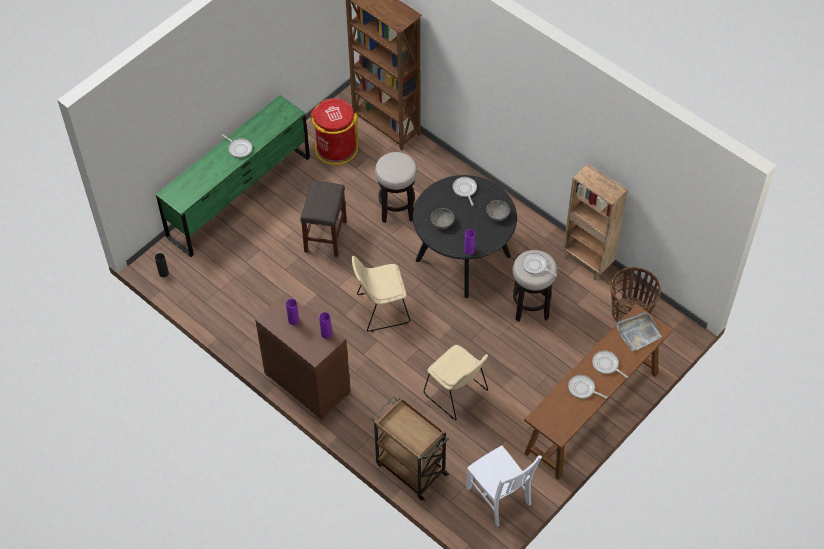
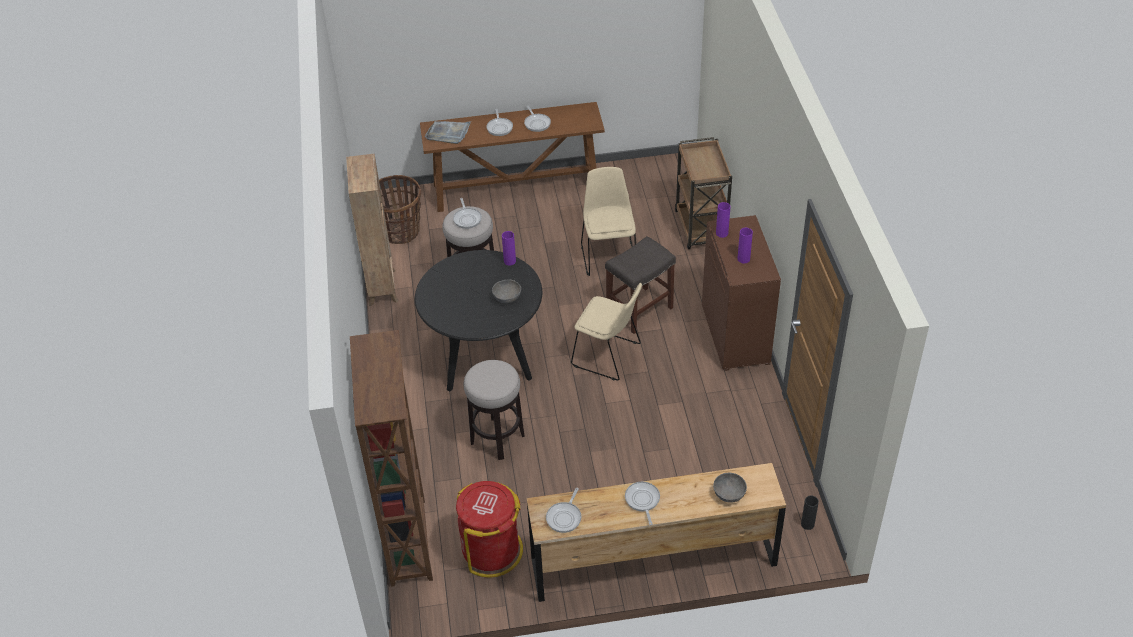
camera: 140 degrees left, 10 degrees down
green dresser [156,95,310,257] -> brown dresser [527,463,786,602]
grey stool [300,181,347,257] -> grey stool moved to [605,236,676,334]
frying pan [453,177,477,206] -> frying pan moved to [546,488,582,533]
white chair [466,445,542,527] -> none
grey bowl [486,200,510,221] -> grey bowl moved to [713,473,747,503]

